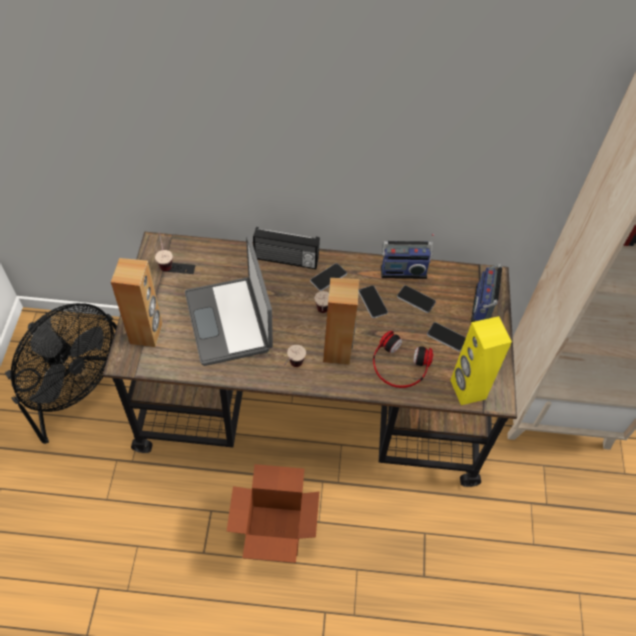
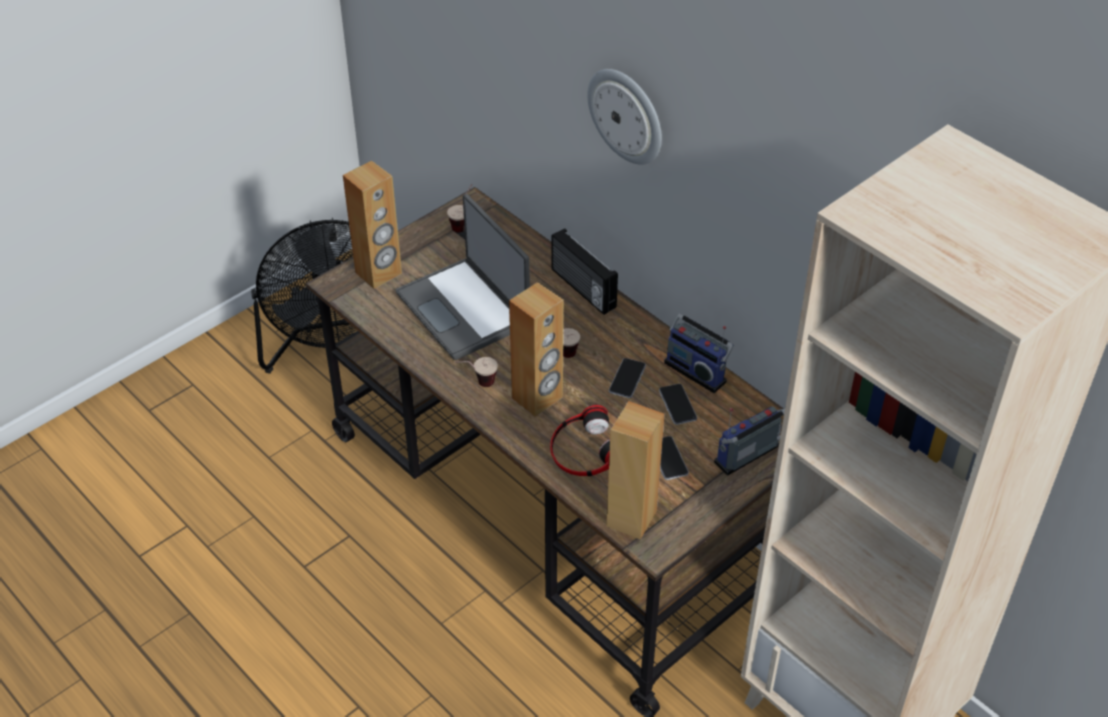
camera: 45 degrees right, 10 degrees down
laptop [185,236,273,366] -> laptop turned 60 degrees counterclockwise [396,194,530,360]
cardboard box [227,464,319,563] -> none
phone [310,263,347,291] -> none
yellow speaker [450,316,512,405] -> brown speaker [607,401,665,540]
none -> wall clock [587,69,662,165]

